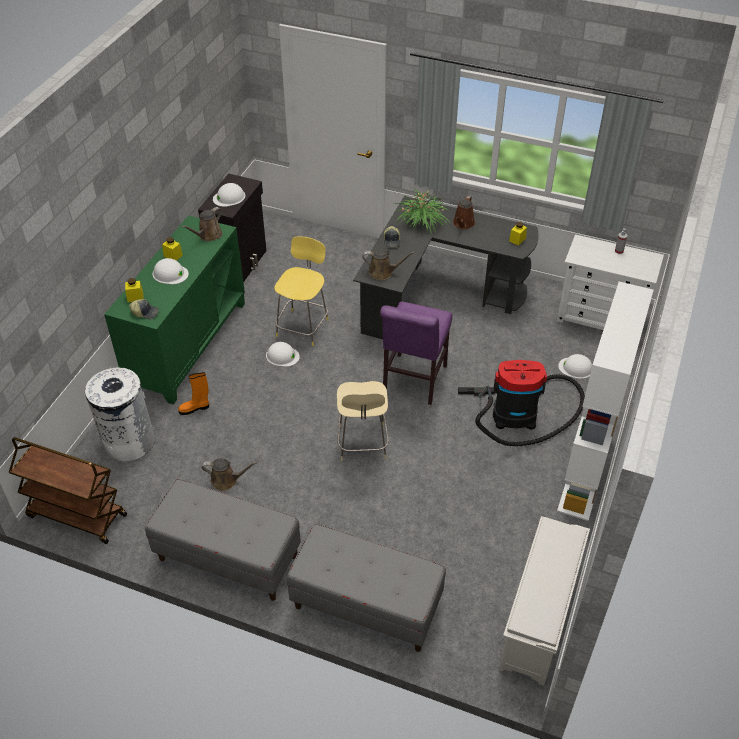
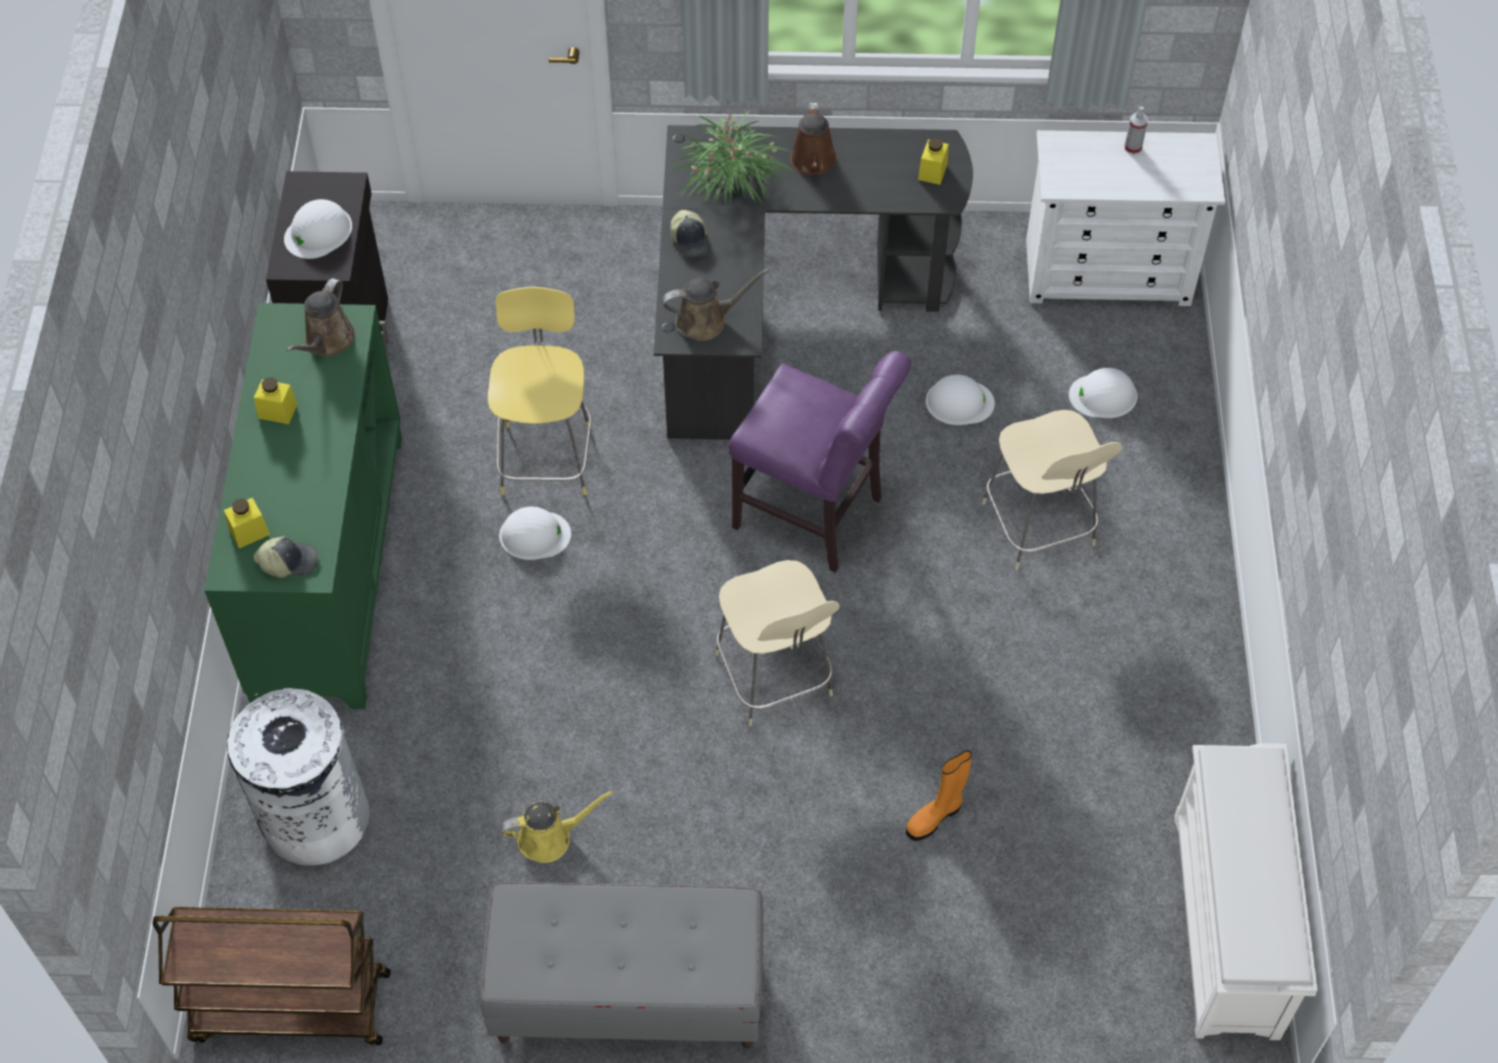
camera: 20 degrees left, 10 degrees up
white hard hat [153,258,189,284] -> white hard hat moved to [926,375,995,425]
orange boot [178,372,209,415] -> orange boot moved to [906,750,972,841]
brown watering can [201,458,257,491] -> yellow watering can [501,791,613,863]
grey bench [287,524,446,652] -> none
purple chair [380,301,452,405] -> purple chair turned 60 degrees counterclockwise [729,351,911,573]
vacuum cleaner [458,360,585,446] -> beige stool [982,410,1122,570]
white bookcase [557,281,654,521] -> none

